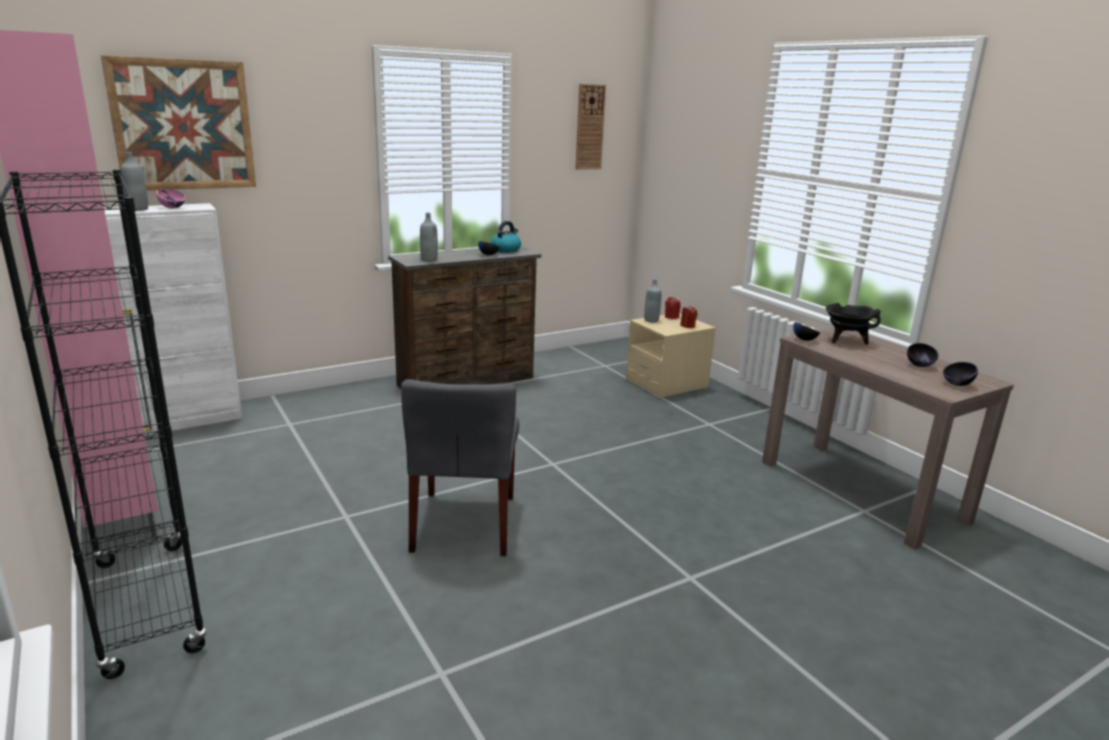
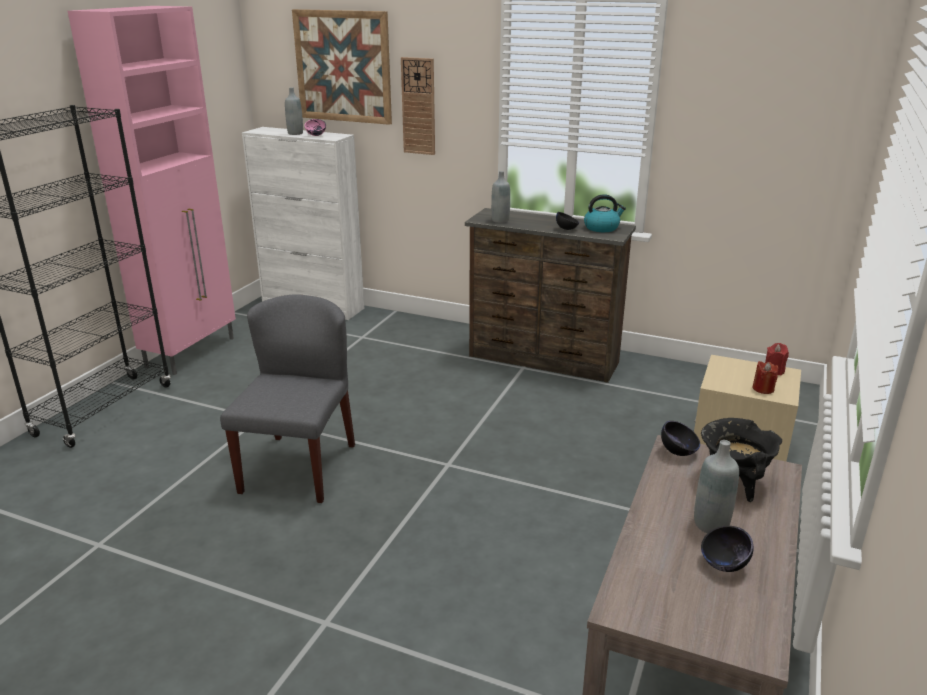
camera: 55 degrees right, 5 degrees up
grey chair [401,379,519,556] -> grey chair turned 135 degrees clockwise [220,294,355,503]
wall clock [575,84,606,170] -> wall clock moved to [401,57,435,155]
grey bottle [644,279,661,322] -> grey bottle moved to [694,440,739,533]
black bowl [943,362,978,386] -> none

